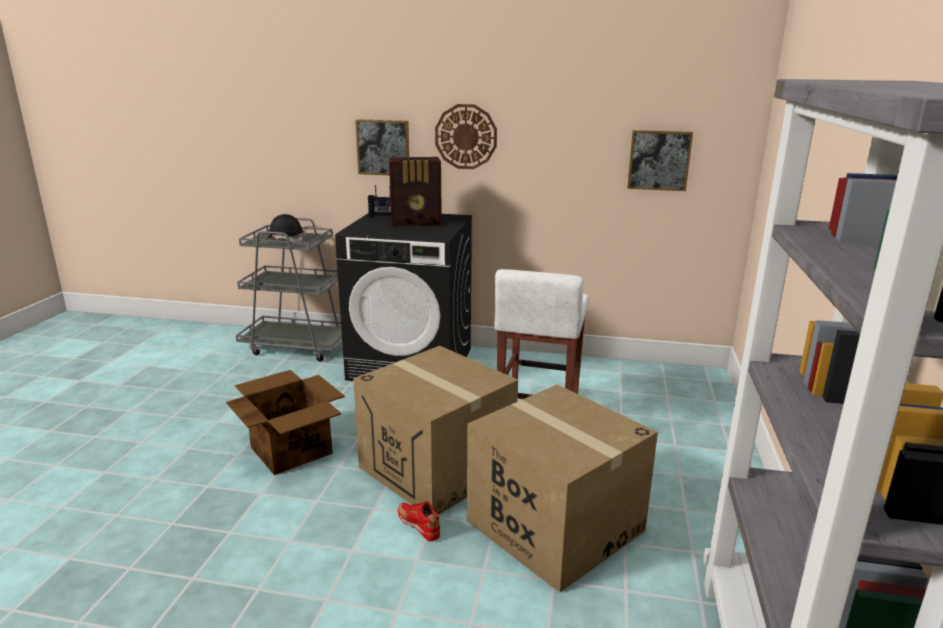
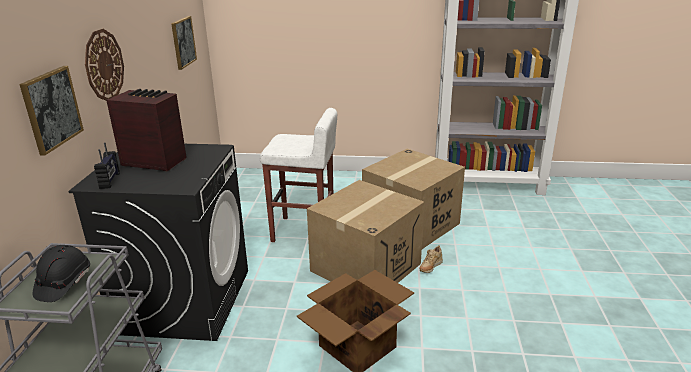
camera: 95 degrees left, 5 degrees up
radio [389,157,442,226] -> radio turned 60 degrees counterclockwise [106,89,187,171]
red shoe [398,501,440,541] -> beige shoe [419,245,443,273]

